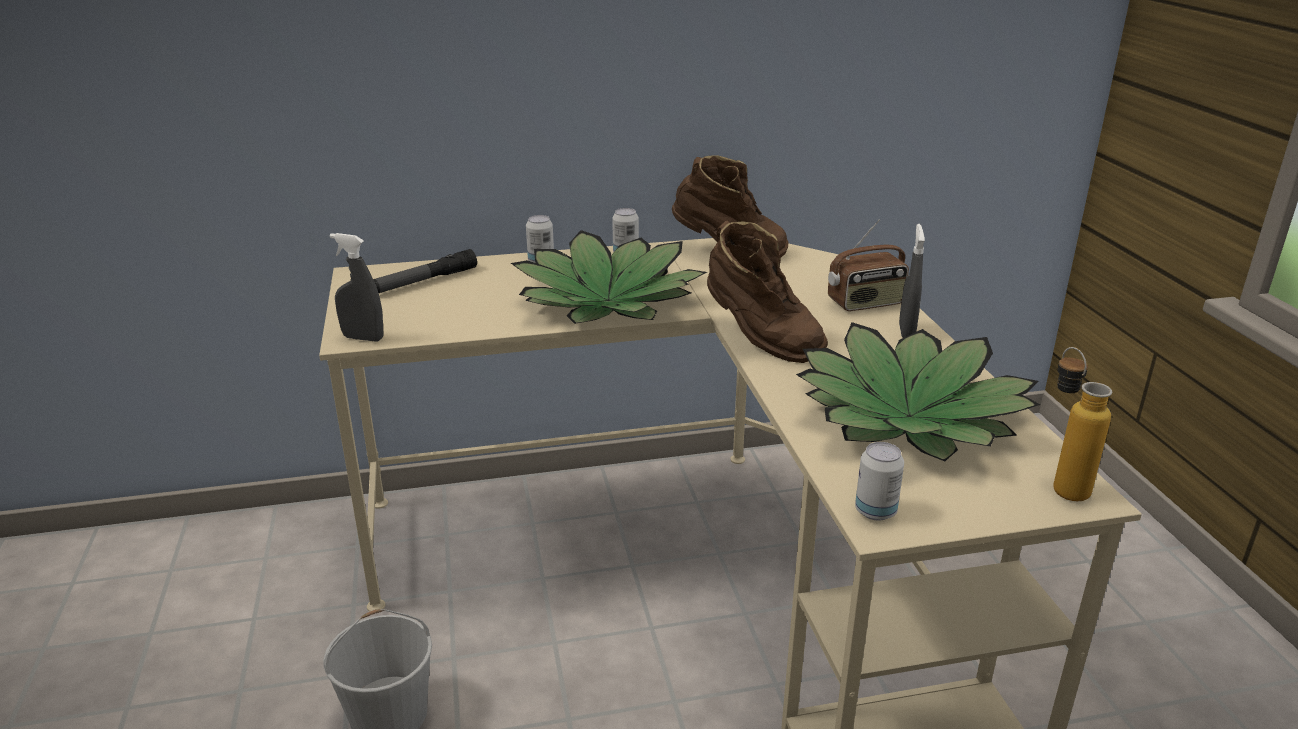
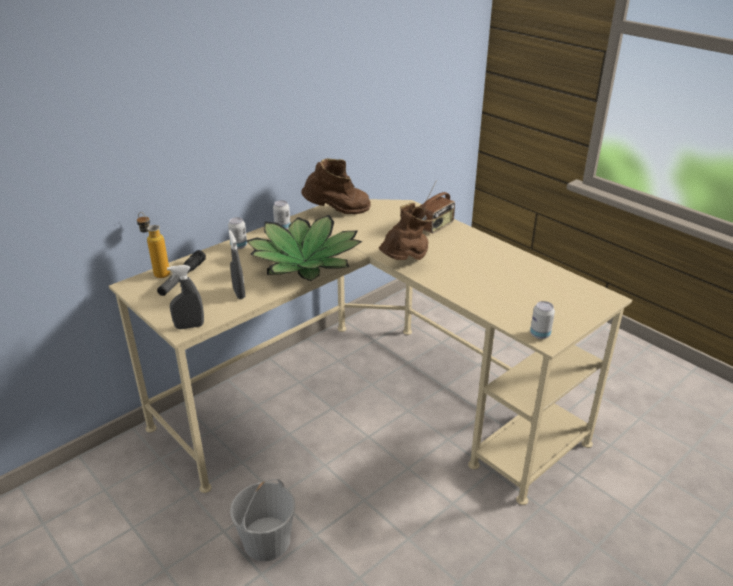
camera: 30 degrees left, 5 degrees up
brown boot [707,220,828,363] -> brown boot turned 75 degrees counterclockwise [379,203,435,260]
potted plant [796,322,1041,461] -> none
grey spray bottle [899,224,925,338] -> grey spray bottle moved to [229,230,246,299]
bottle [1053,347,1112,501] -> bottle moved to [137,212,170,278]

